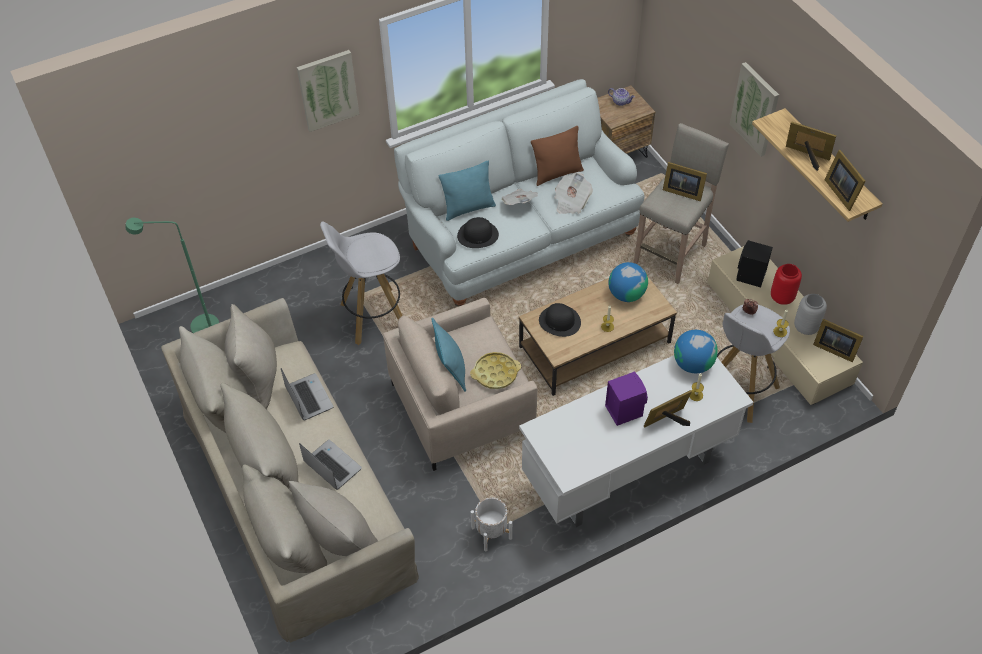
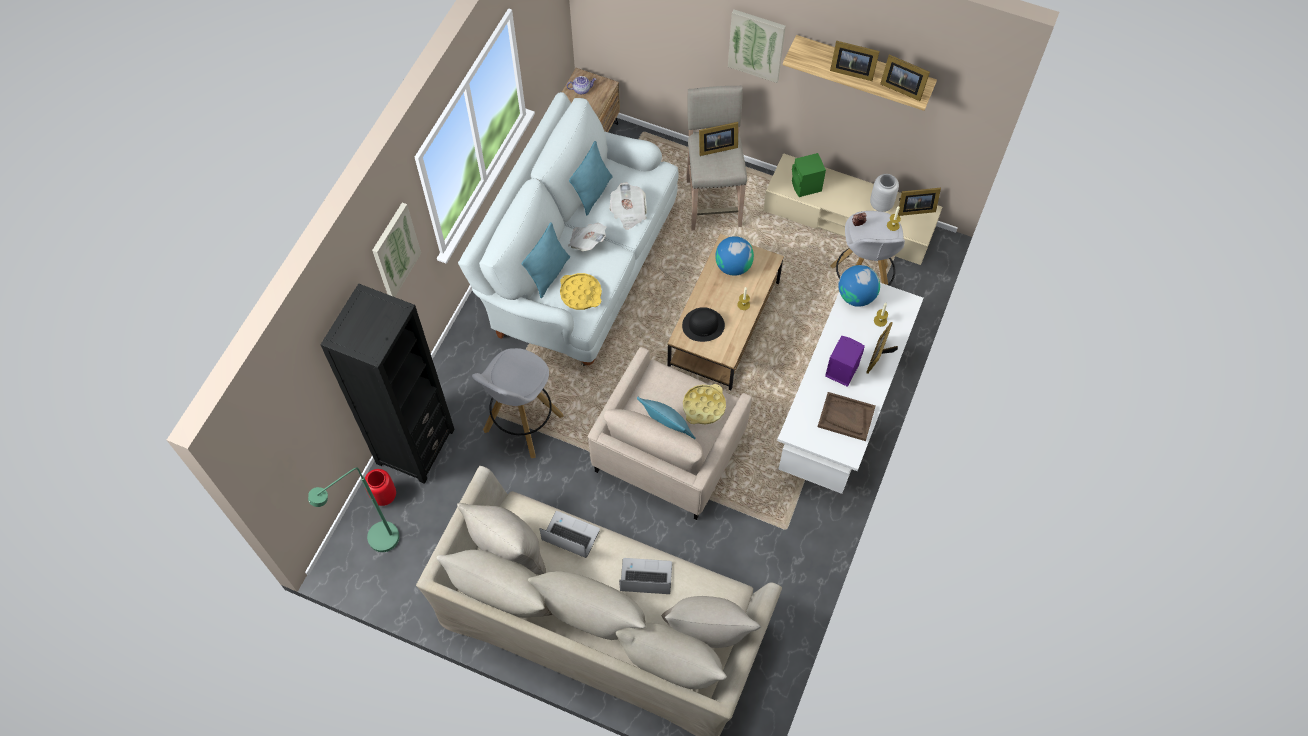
camera: 40 degrees left, 10 degrees up
black hat [457,217,499,248] -> yellow tray [560,273,602,310]
white planter [471,497,512,552] -> none
brown pillow [531,126,584,186] -> turquoise pillow [569,141,613,215]
black speaker [737,240,773,287] -> green speaker [792,153,826,197]
red vase [771,264,802,305] -> red vase moved to [365,469,396,506]
picture frame [786,121,836,171] -> picture frame turned 150 degrees counterclockwise [830,41,880,81]
none -> black bookcase [321,284,454,484]
none -> brown tray [818,392,876,441]

